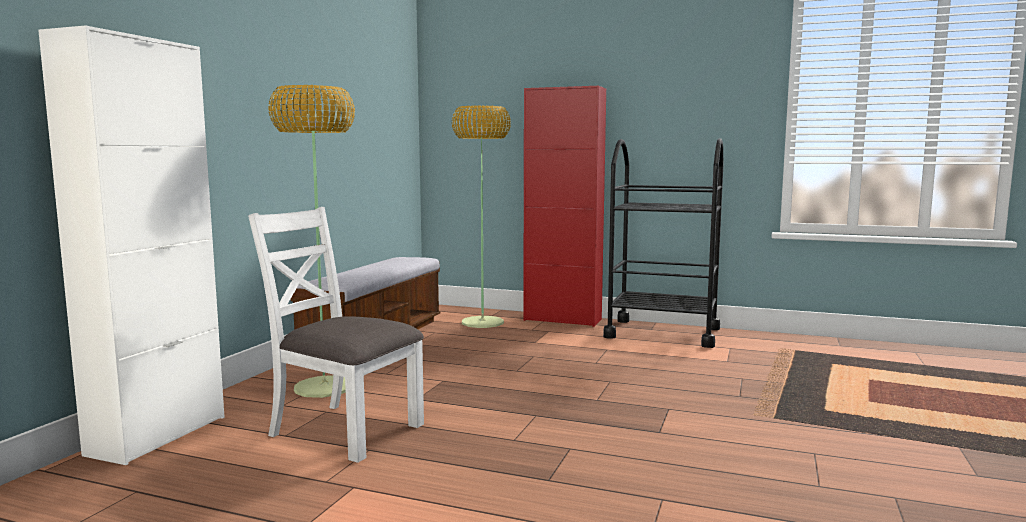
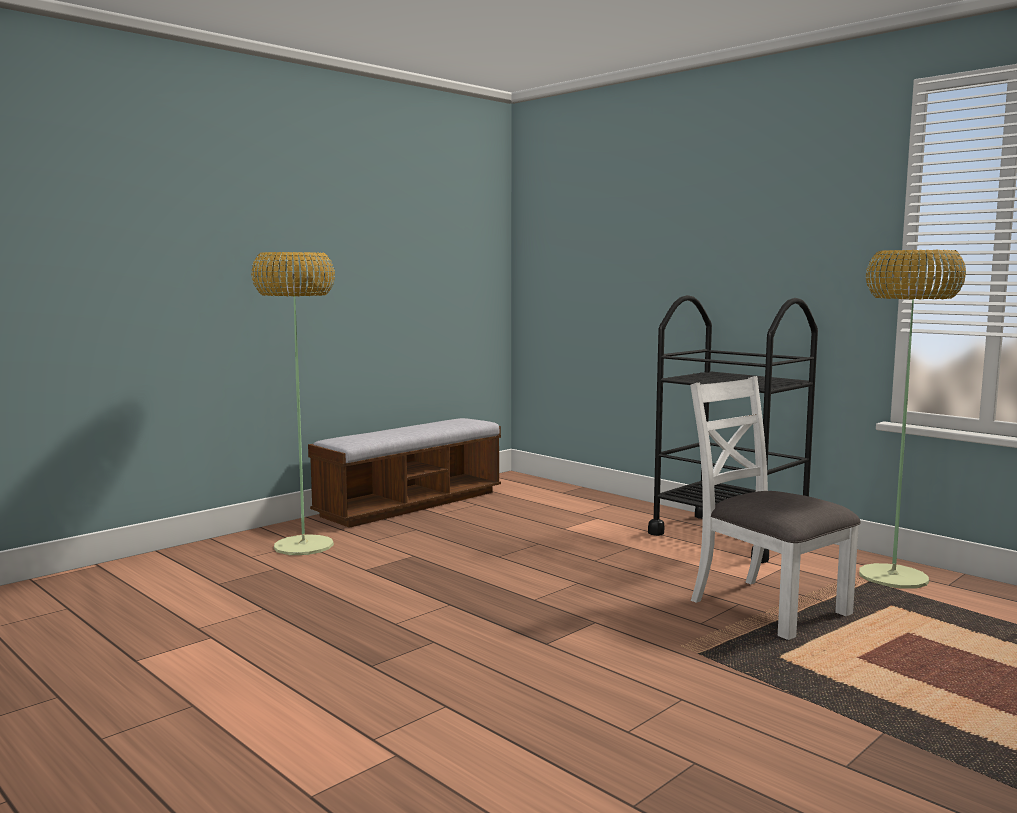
camera: 25 degrees right, 0 degrees up
white cabinet [38,25,225,465] -> none
white chair [248,207,424,463] -> white chair moved to [690,376,861,640]
floor lamp [452,106,511,328] -> floor lamp moved to [859,249,966,589]
red cabinet [523,86,606,327] -> none

